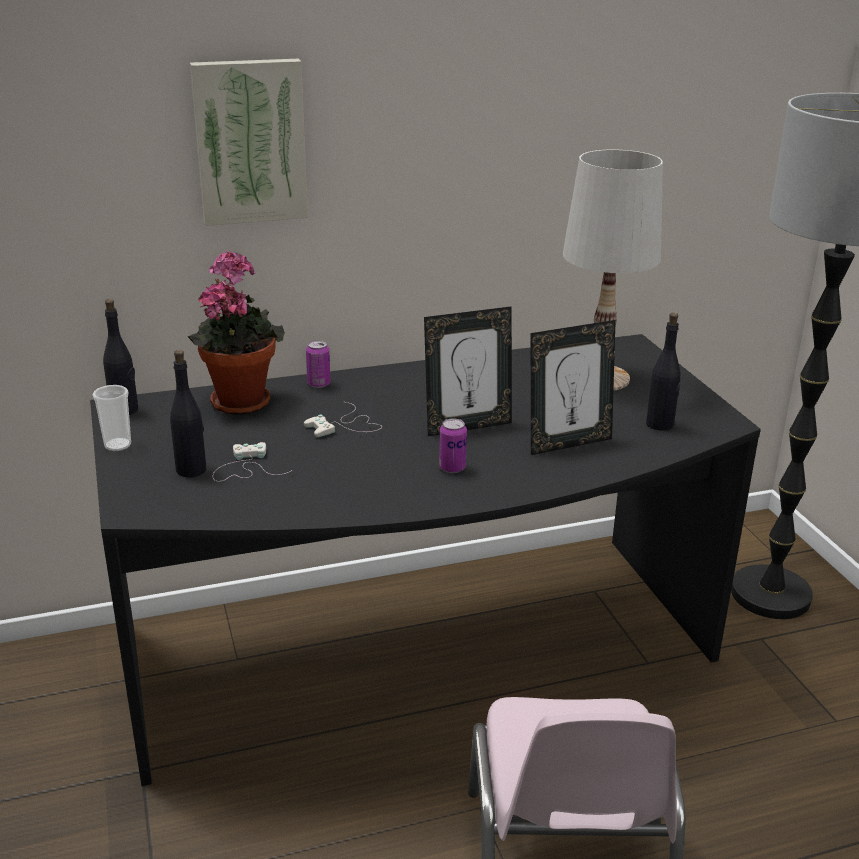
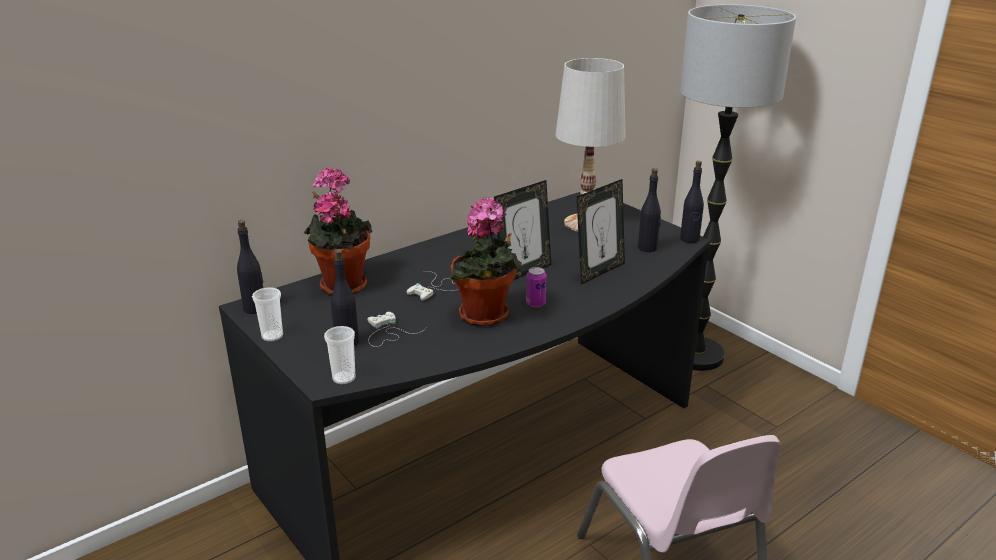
camera: 20 degrees left, 0 degrees up
picture [190,59,308,226] -> none
can [306,340,330,388] -> none
none -> cup [324,326,356,384]
none -> potted plant [449,197,522,327]
none -> black bottle [680,161,704,243]

